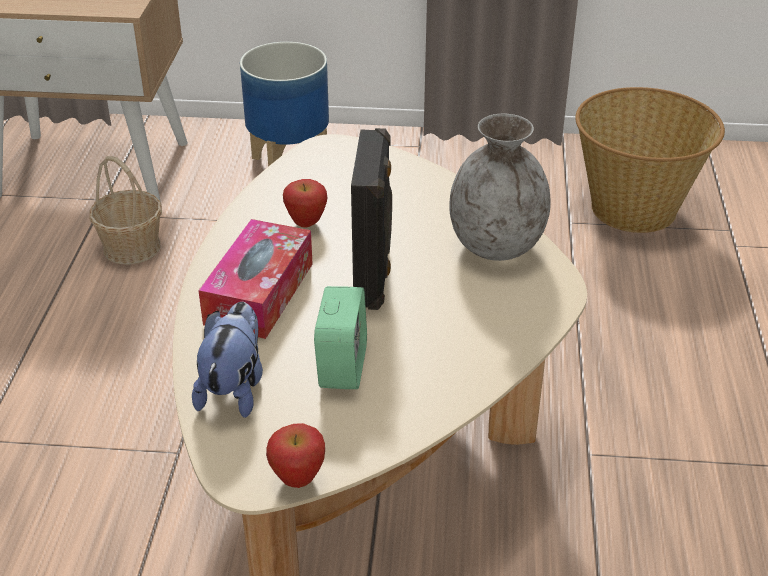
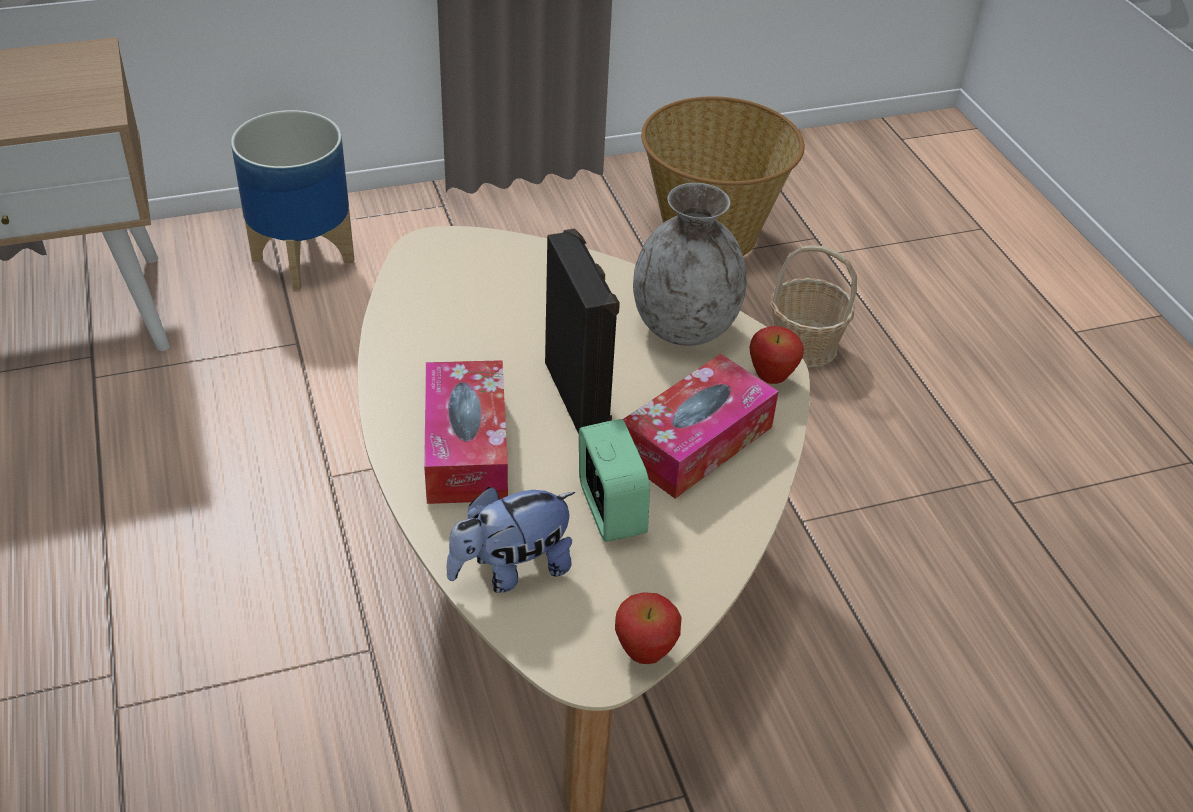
camera: 25 degrees left, 5 degrees up
basket [89,156,162,265] -> basket moved to [770,245,857,367]
plush toy [192,302,263,418] -> plush toy turned 105 degrees counterclockwise [447,487,575,593]
apple [283,179,327,228] -> apple moved to [750,326,804,384]
none -> tissue box [623,354,779,499]

